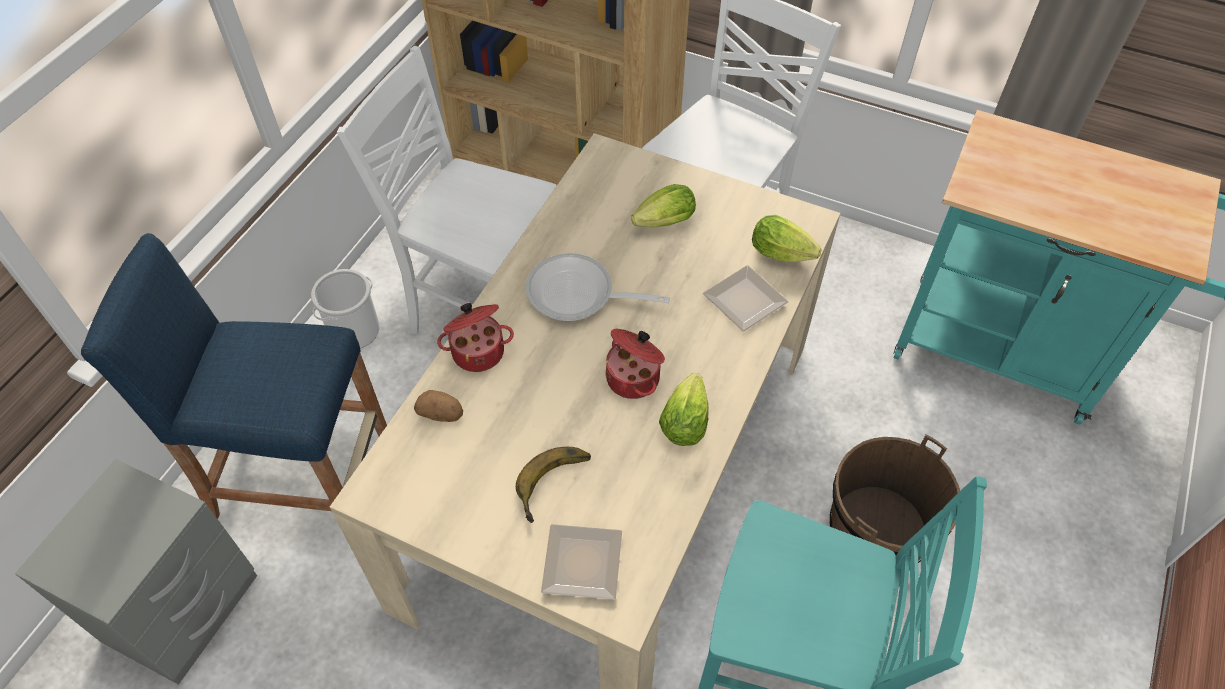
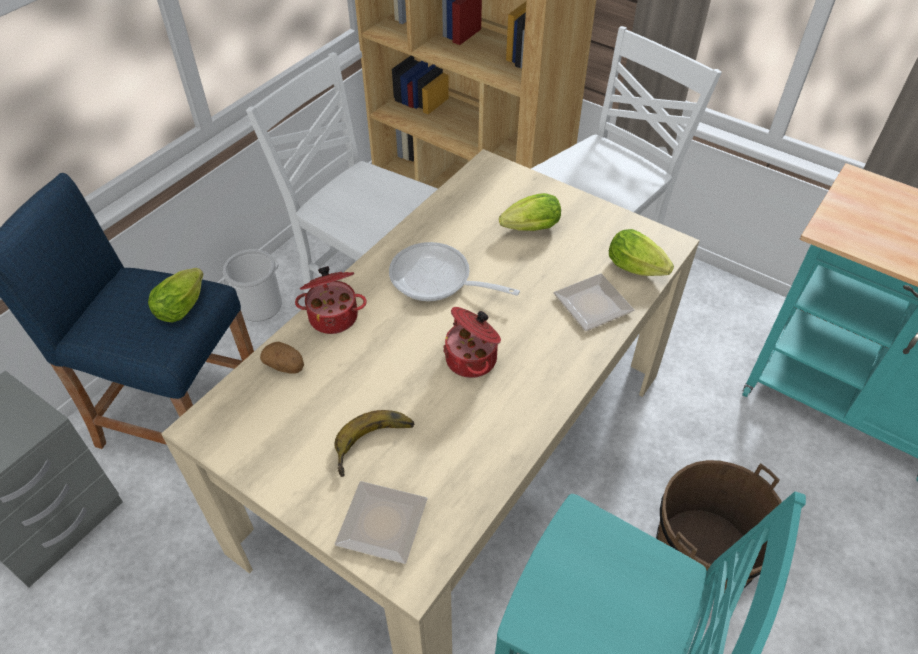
camera: 10 degrees right, 5 degrees down
lettuce [659,373,709,446] -> lettuce moved to [148,268,204,322]

